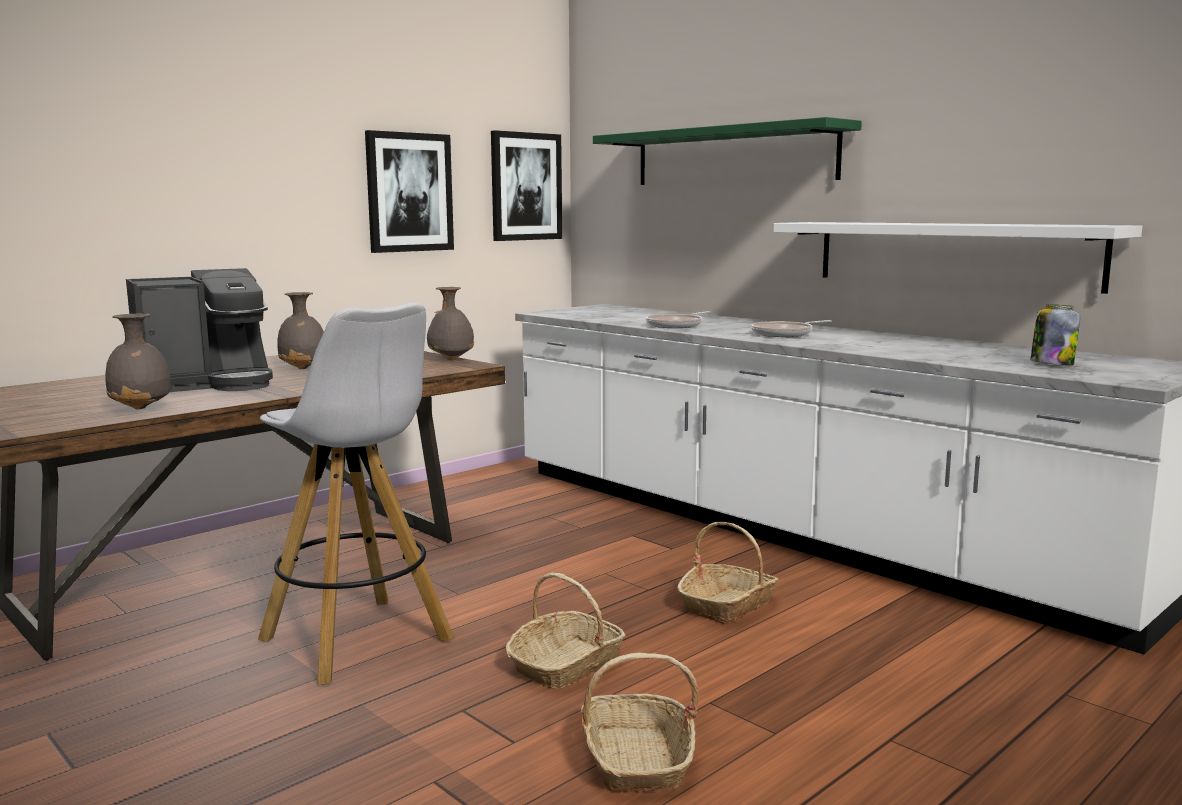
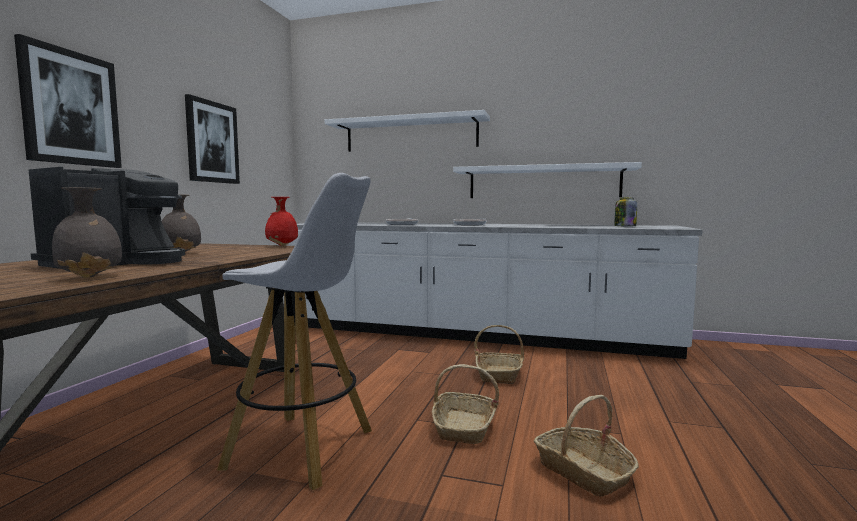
camera: 30 degrees left, 5 degrees down
grey vase [427,287,474,360] -> red vase [265,197,298,246]
picture [491,130,562,241] -> picture moved to [14,34,122,168]
green shelf [593,117,862,185] -> white shelf [325,110,490,152]

